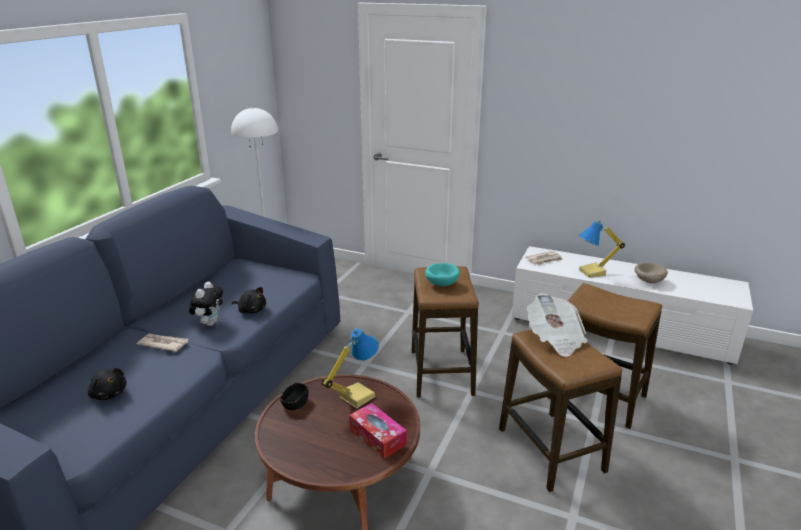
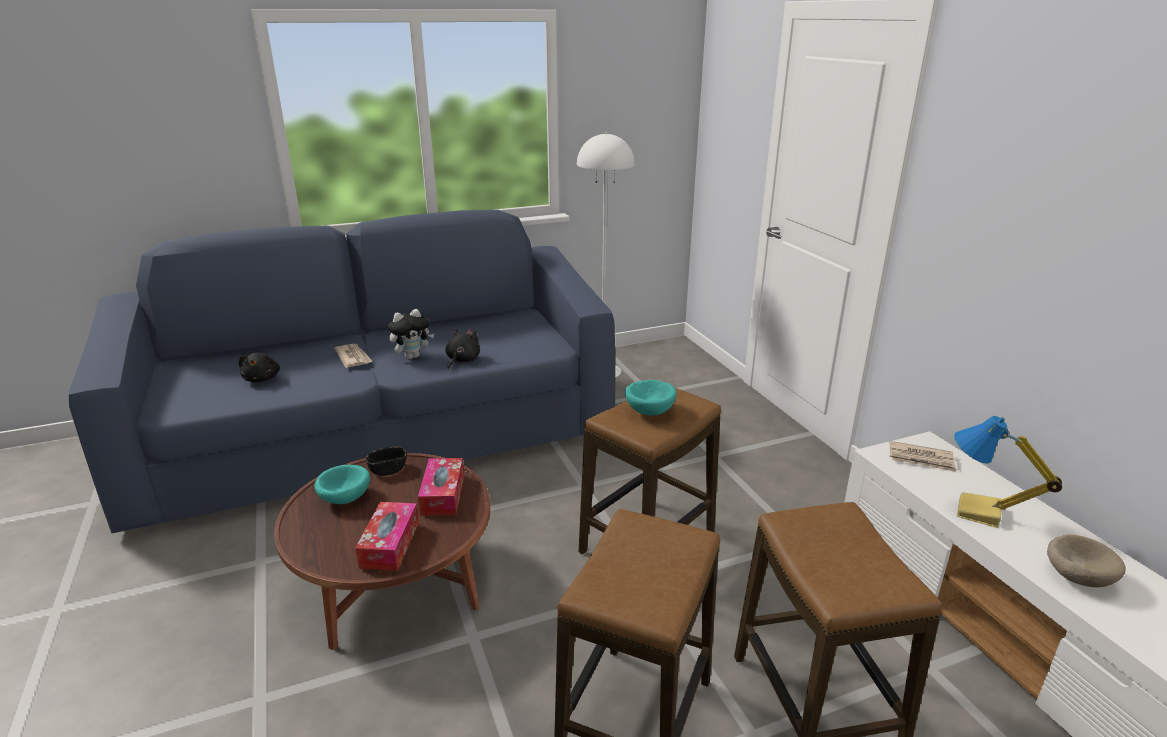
camera: 45 degrees right, 0 degrees up
black plush toy [232,287,266,314] -> black plush toy turned 135 degrees counterclockwise [445,328,480,369]
table lamp [321,328,379,408] -> tissue box [418,458,464,516]
newspaper [527,293,588,357] -> none
none -> turquoise bowl [314,465,370,504]

